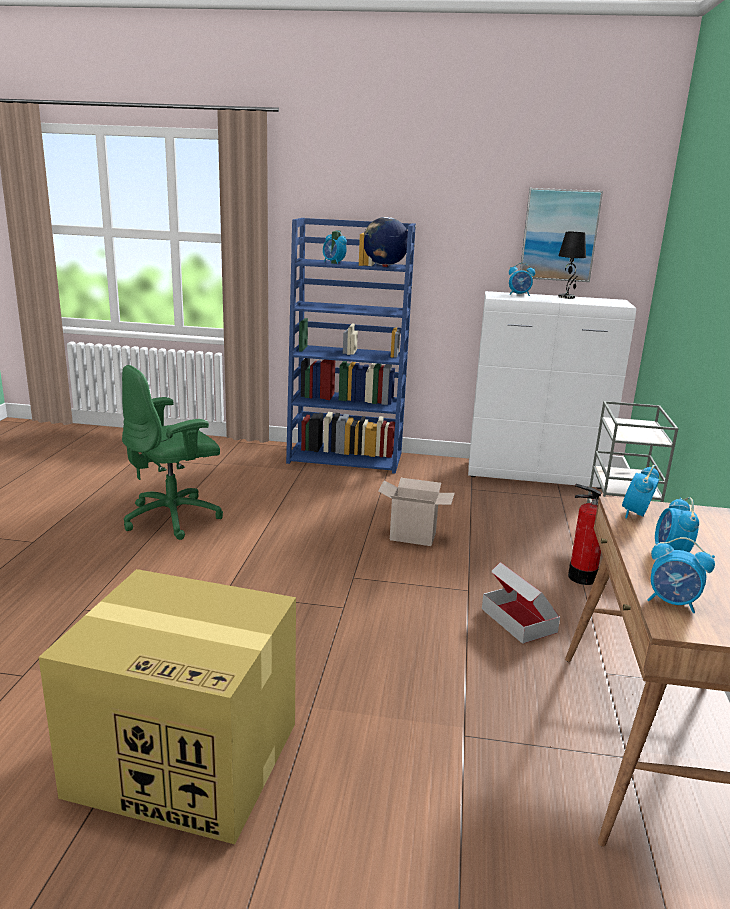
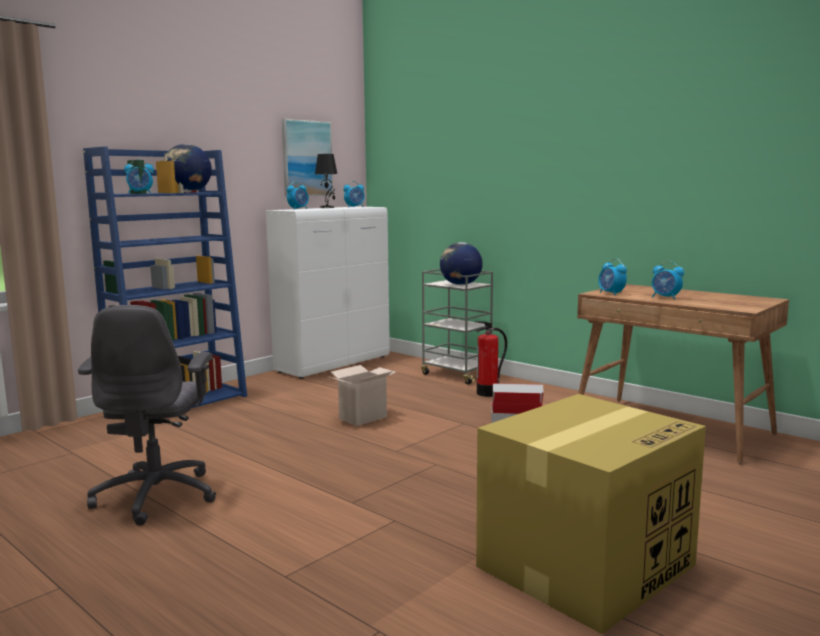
camera: 55 degrees left, 10 degrees down
green office chair [122,365,223,540] -> grey office chair [78,305,216,526]
alarm clock [648,537,715,613] -> alarm clock moved to [344,181,365,208]
none -> globe [440,242,483,285]

